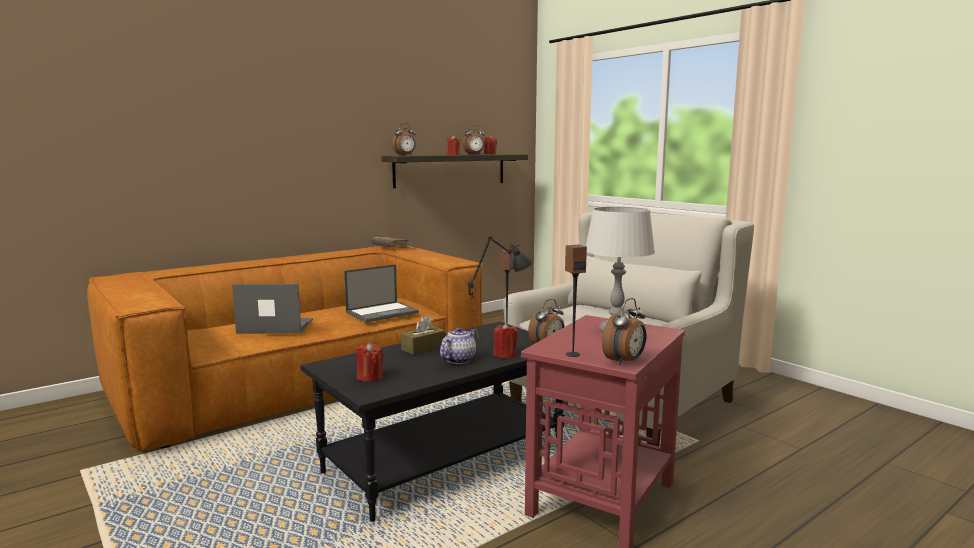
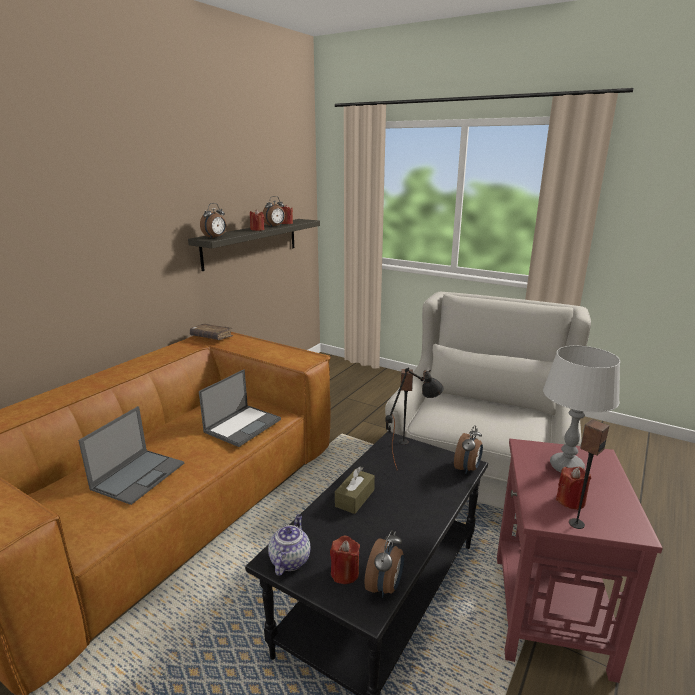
camera: 20 degrees left, 10 degrees up
laptop [232,284,313,334] -> laptop turned 135 degrees clockwise [78,406,184,505]
teapot [440,327,476,364] -> teapot moved to [268,514,310,576]
red candle [494,323,518,358] -> red candle moved to [556,467,591,510]
alarm clock [602,298,646,365] -> alarm clock moved to [365,530,404,598]

